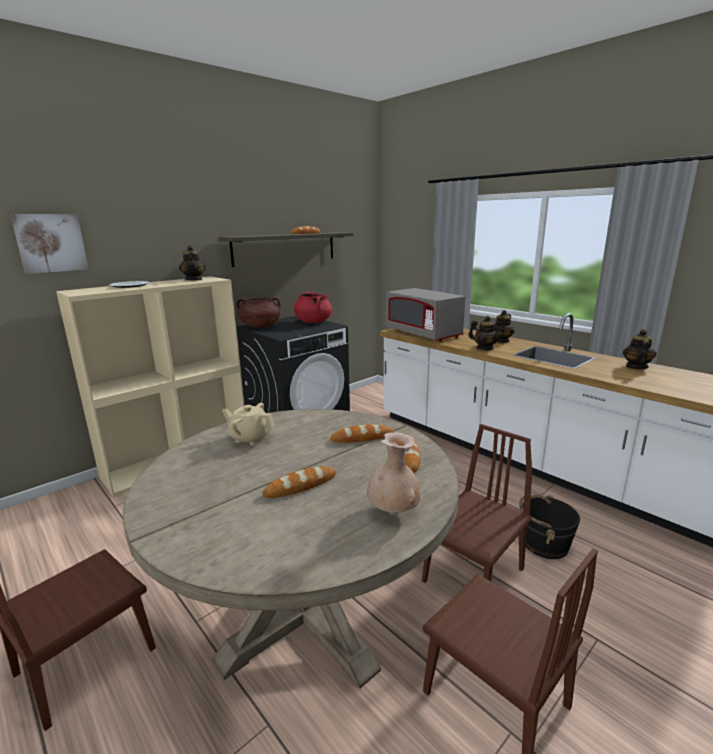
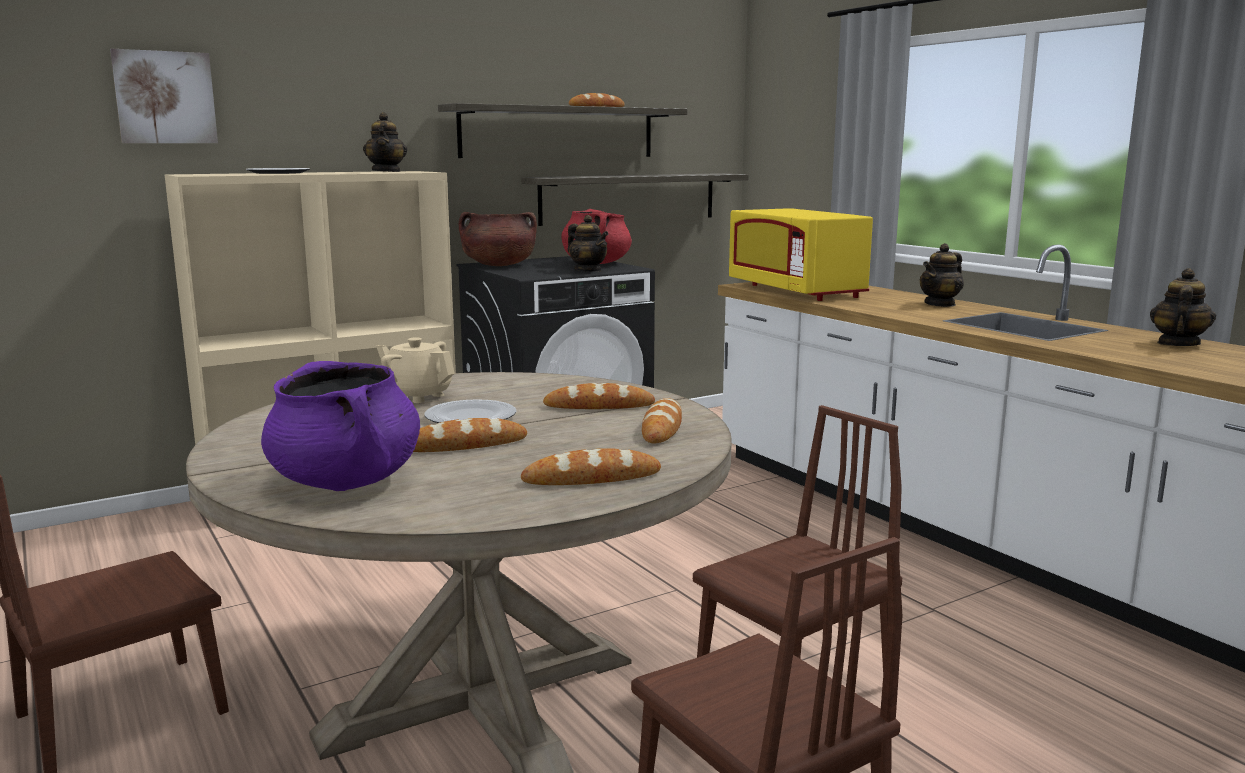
camera: 10 degrees right, 5 degrees down
beige vase [367,432,420,515] -> bread [521,448,661,485]
grey microwave [386,288,466,342] -> yellow microwave [729,208,873,301]
teapot [468,316,505,350] -> teapot moved to [568,215,609,272]
black bucket [519,495,580,559] -> none
none -> purple cooking pot [261,361,420,491]
none -> plate [424,399,516,423]
none -> shelf [521,173,749,226]

